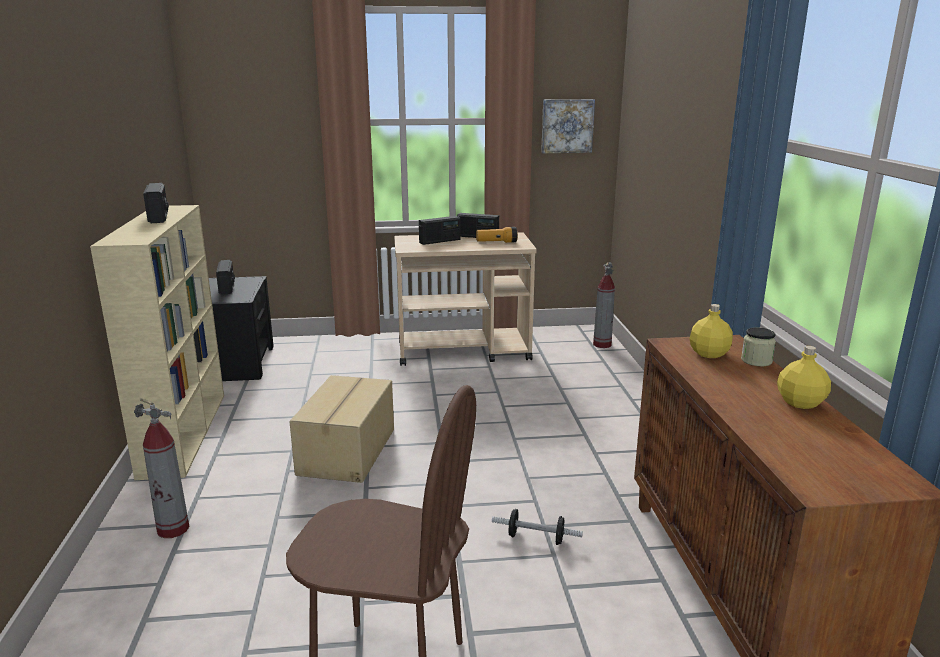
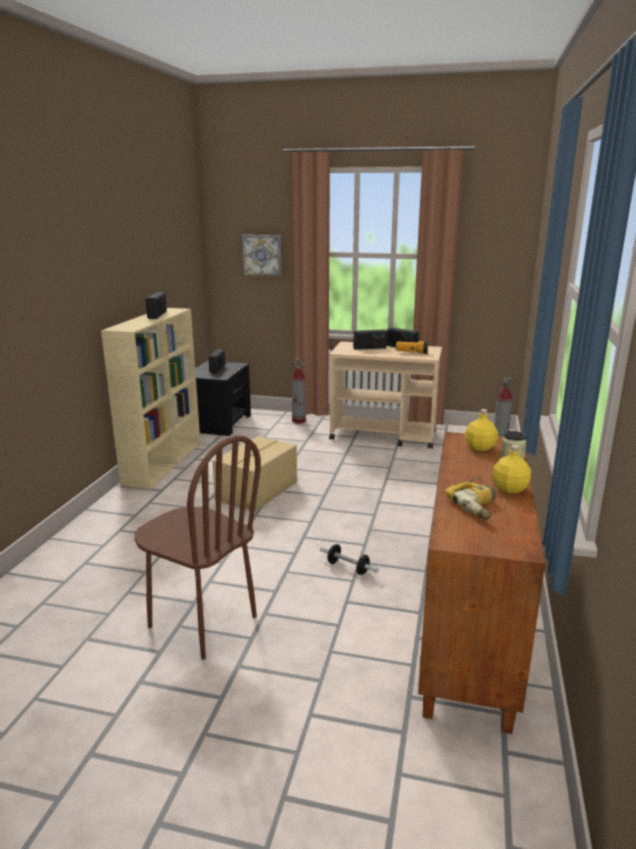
camera: 20 degrees right, 0 degrees up
fire extinguisher [134,398,189,538] -> fire extinguisher moved to [290,357,306,424]
picture [541,99,595,153] -> picture moved to [242,235,281,276]
none -> power drill [445,477,508,520]

